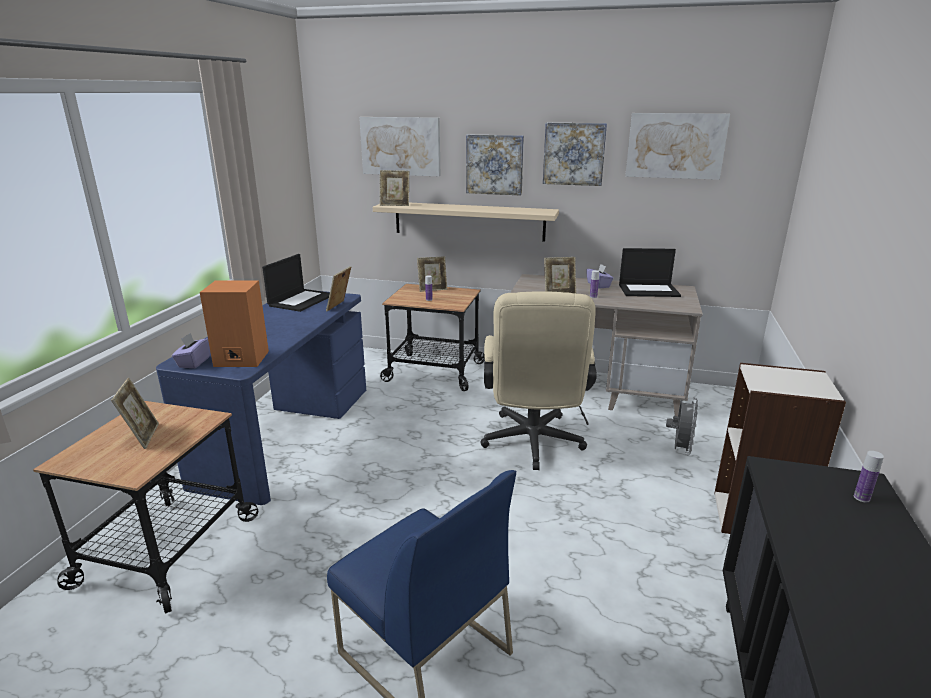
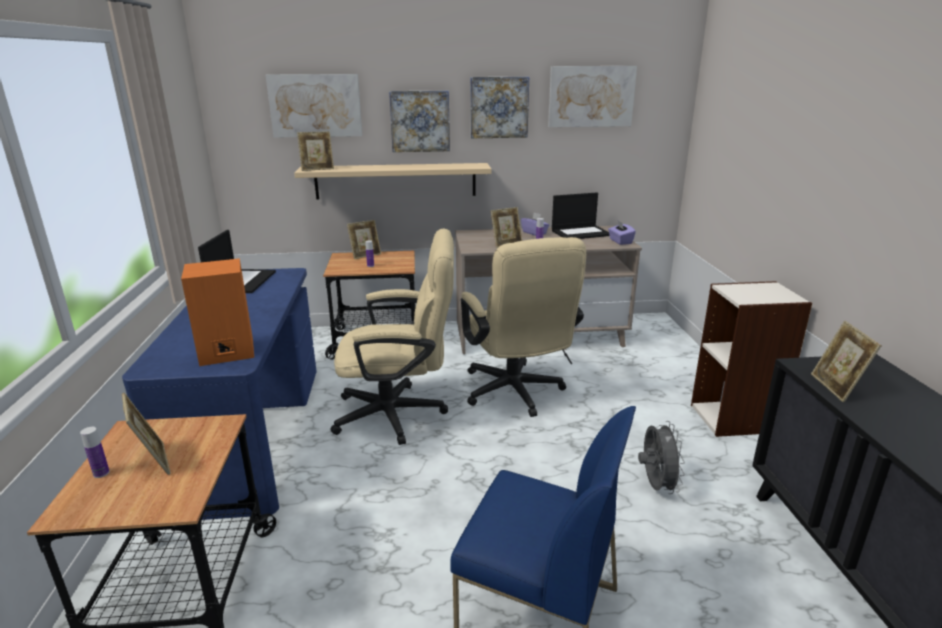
camera: 20 degrees left, 0 degrees up
purple tissue box [172,333,211,368] -> purple tissue box moved to [608,221,636,245]
picture frame [326,266,351,312] -> picture frame moved to [811,320,881,402]
grey fan [666,398,698,455] -> grey fan moved to [638,421,685,494]
bottle [854,451,884,503] -> bottle moved to [80,427,110,478]
none -> beige office chair [331,228,454,445]

